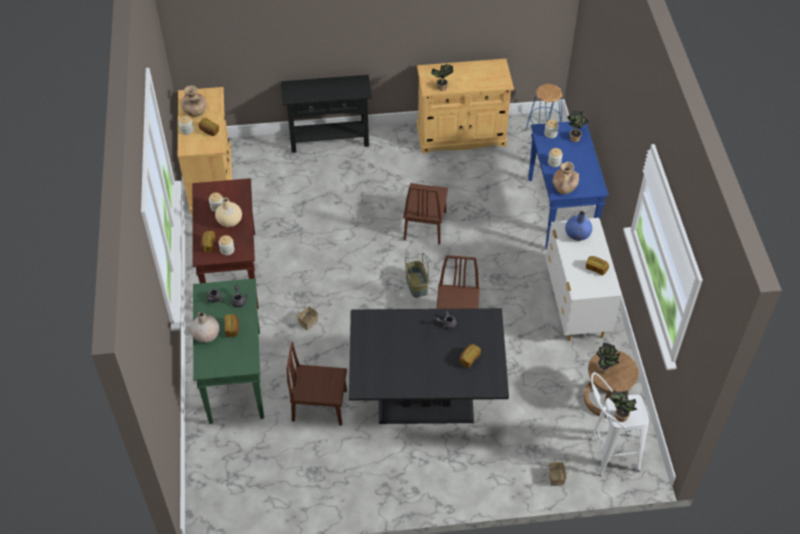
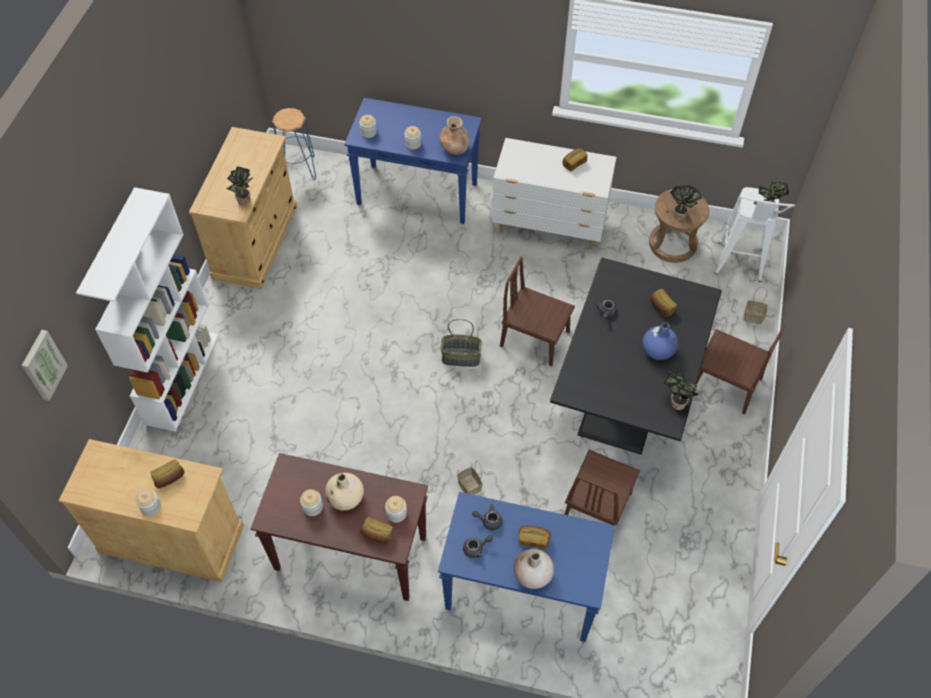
camera: 70 degrees left, 5 degrees up
brown vase [181,85,207,117] -> none
green console table [193,278,264,424] -> blue console table [438,492,615,642]
black console table [281,75,372,153] -> white bookcase [76,187,219,432]
brown chair [403,183,448,245] -> brown chair moved to [696,325,785,415]
blue vase [565,211,592,241] -> blue vase moved to [642,322,678,360]
potted plant [567,111,589,142] -> potted plant moved to [664,372,699,410]
none -> picture [22,330,68,401]

